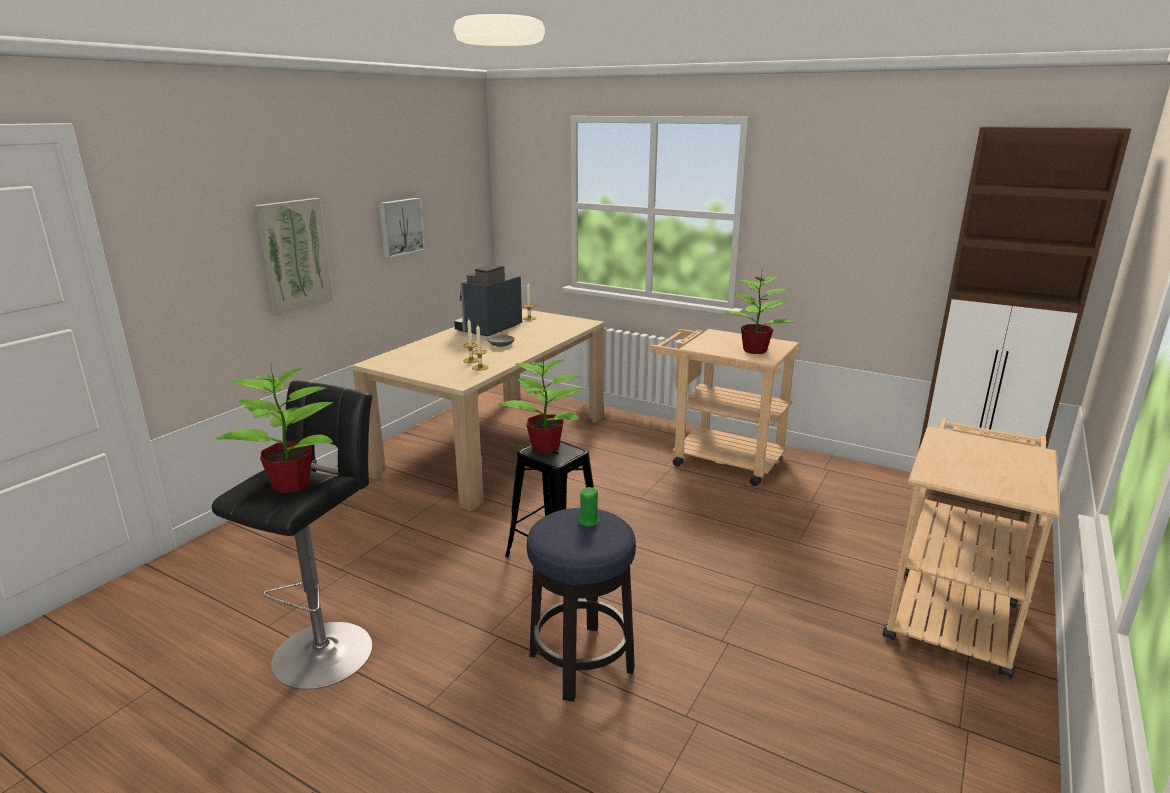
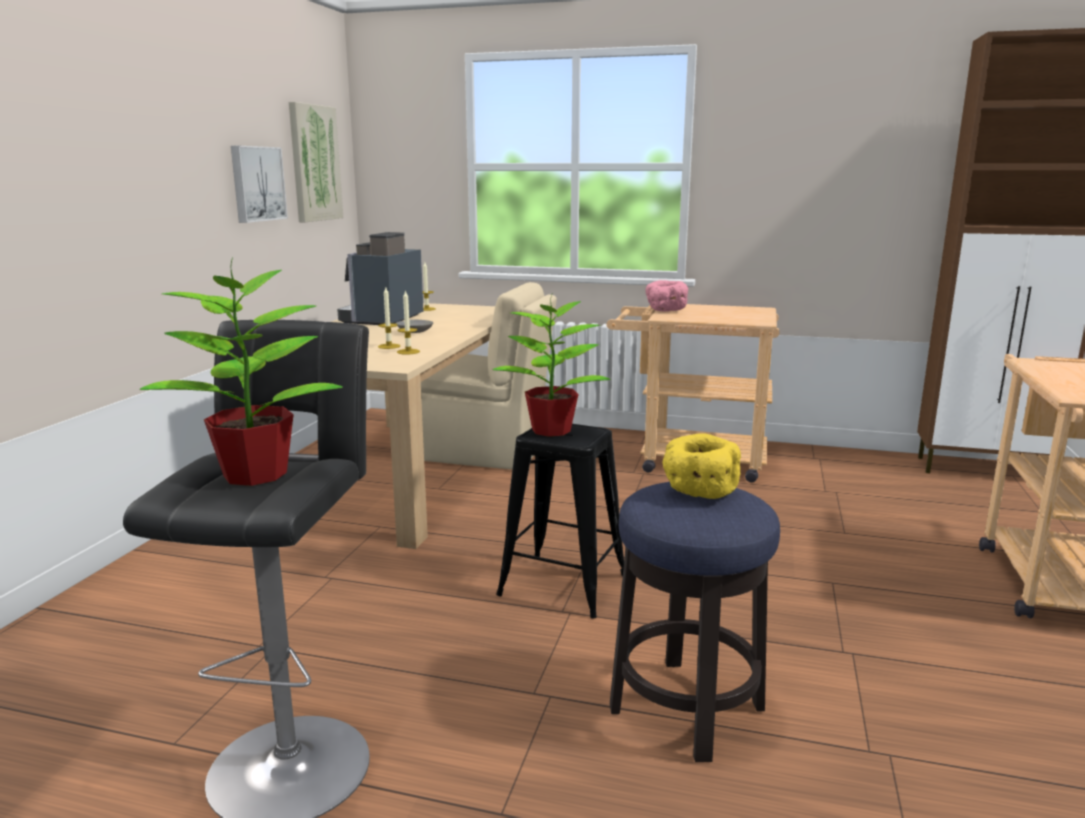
camera: 15 degrees left, 5 degrees down
picture [253,198,334,316] -> picture moved to [289,102,343,222]
green candle [577,487,599,527] -> yellow bowl [662,433,741,499]
potted plant [724,272,794,354] -> none
none -> beige chair [421,282,557,469]
none -> pink bowl [646,280,688,312]

